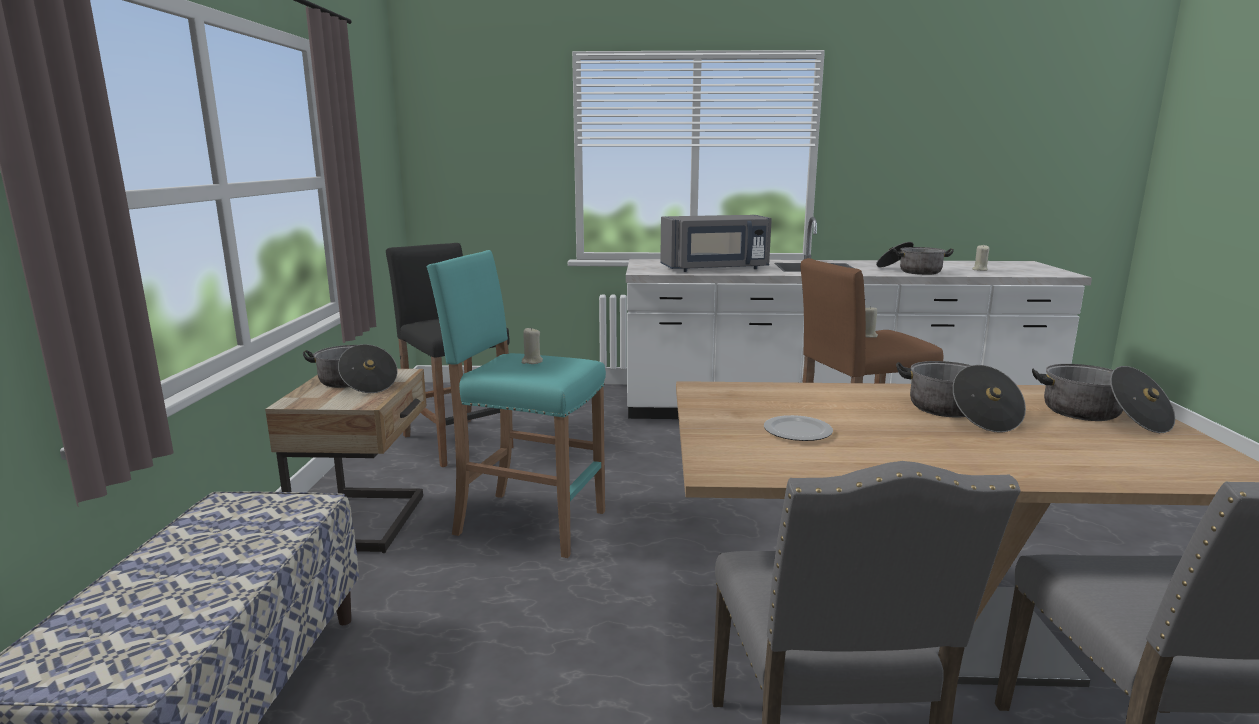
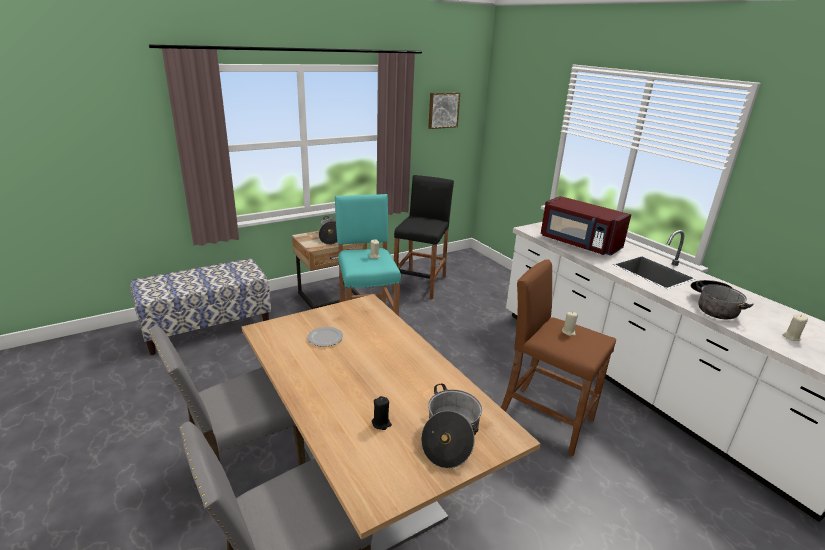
camera: 55 degrees right, 10 degrees up
grey microwave [660,215,772,272] -> red microwave [541,196,631,256]
cooking pot [896,361,1026,433] -> none
none -> black candle [372,396,392,430]
none -> picture [428,92,460,129]

